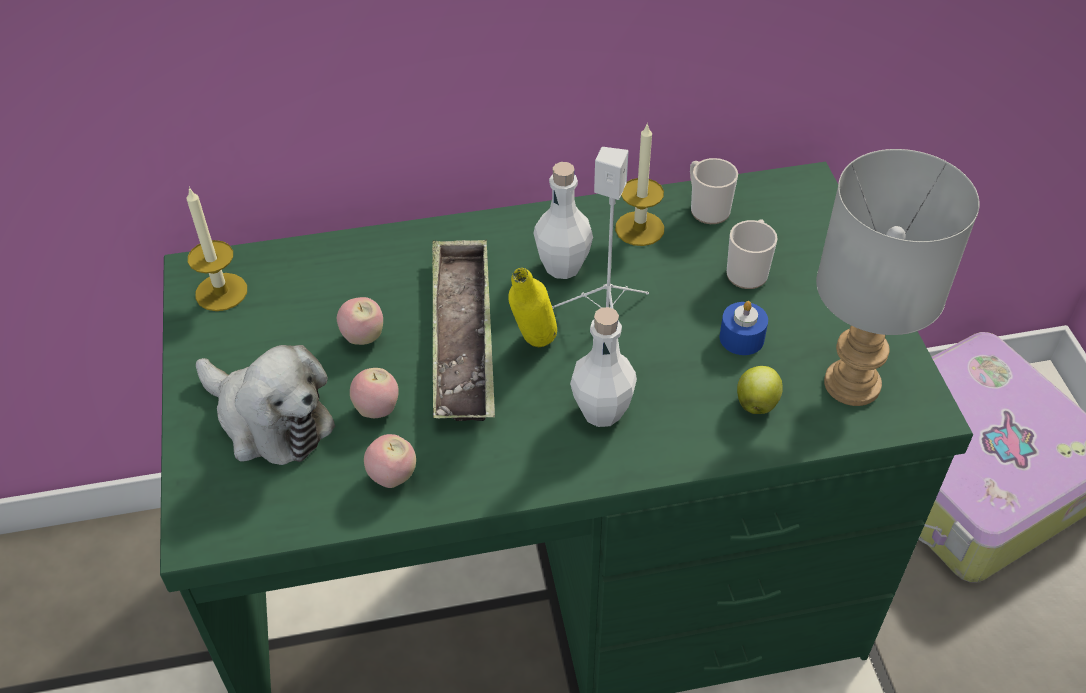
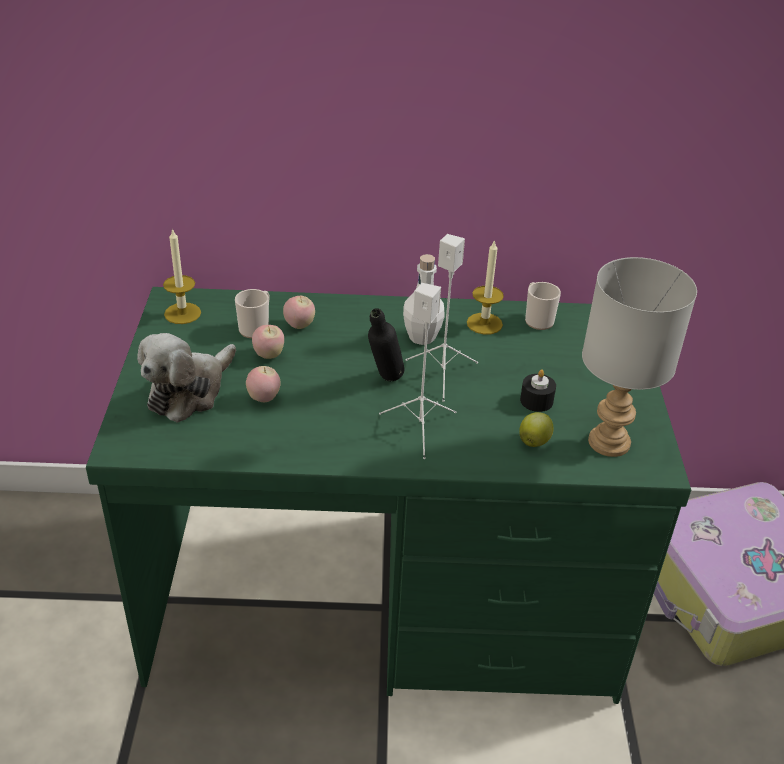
camera: 10 degrees right, 10 degrees down
plush toy [196,345,335,465] -> plush toy turned 75 degrees clockwise [137,333,236,423]
apple [364,434,416,488] -> apple moved to [283,296,315,329]
tray [432,239,495,421] -> none
yellow bottle [508,268,557,347] -> black bottle [368,308,404,381]
white bottle [570,307,637,427] -> white speaker [379,283,456,459]
blue candle [720,301,768,355] -> black candle [520,370,556,412]
mug [726,219,778,289] -> mug moved to [235,289,269,338]

